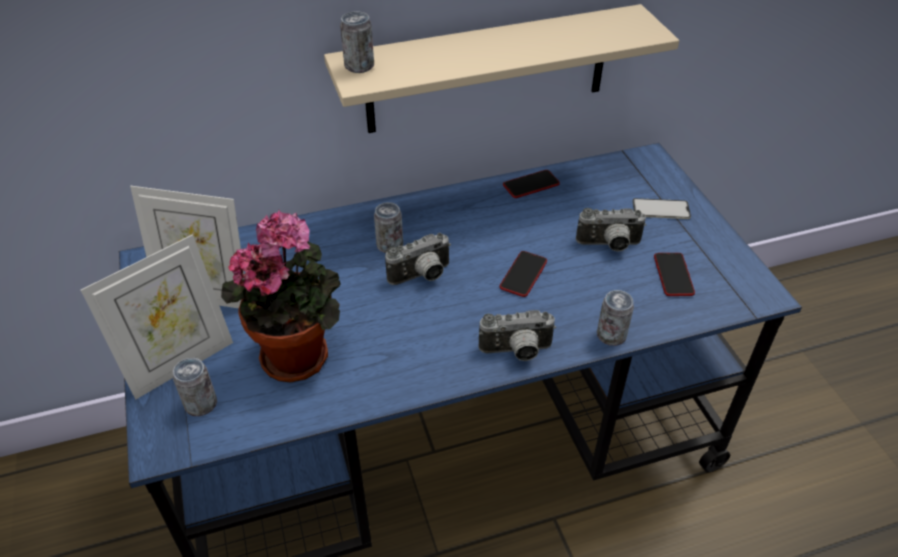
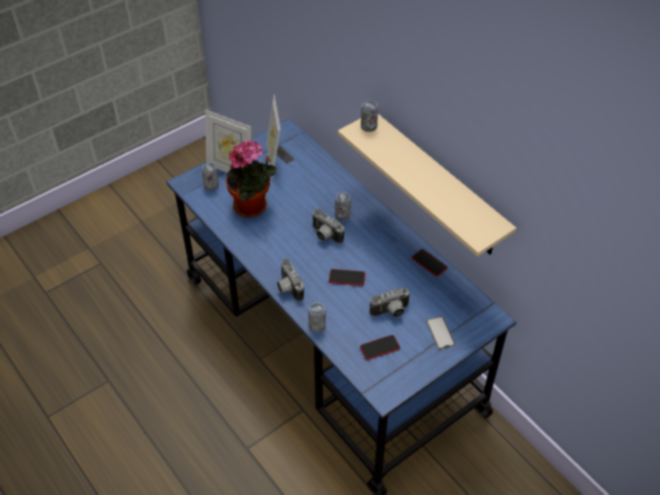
camera: 70 degrees right, 5 degrees up
camera [576,208,646,252] -> camera turned 90 degrees counterclockwise [370,288,411,317]

